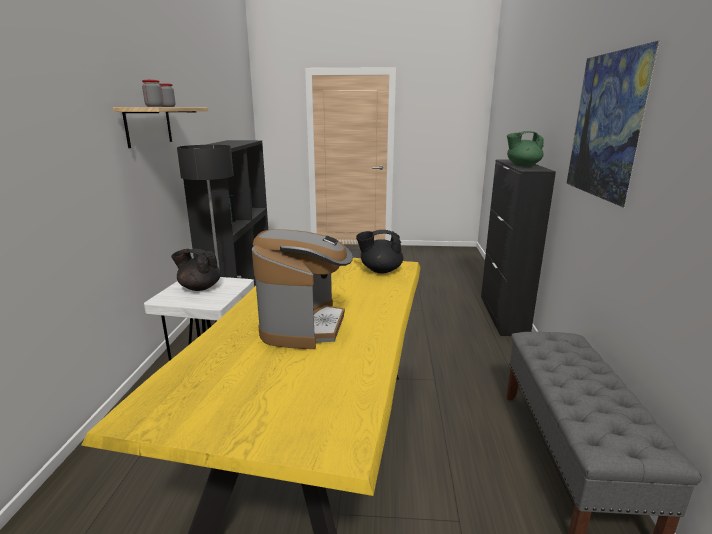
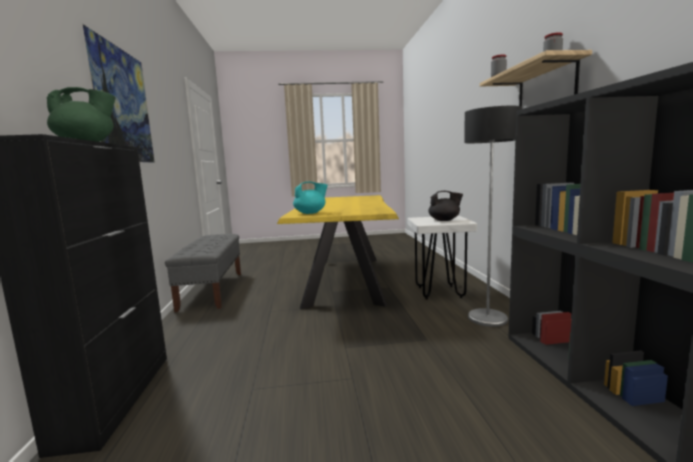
camera: 170 degrees right, 10 degrees down
coffee machine [252,229,353,349] -> none
black teapot [356,230,403,274] -> turquoise teapot [293,182,328,214]

